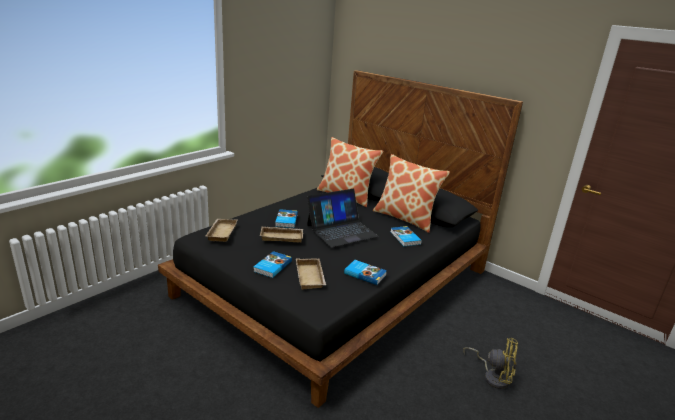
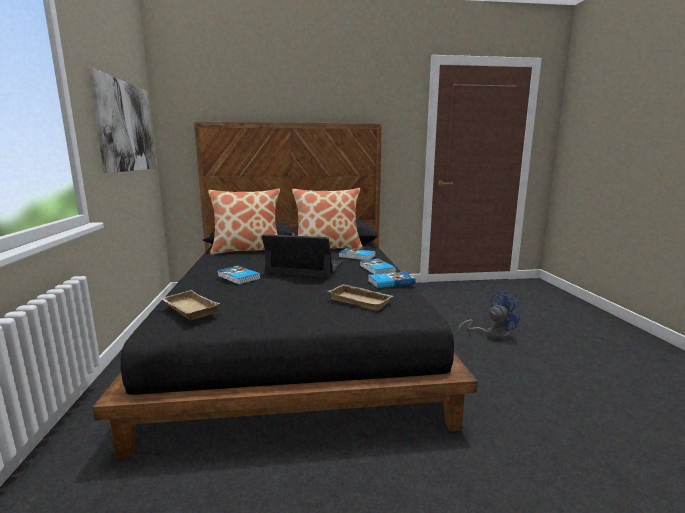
camera: 45 degrees left, 10 degrees down
book [253,251,292,278] -> book moved to [360,259,396,274]
beige tray [260,226,303,242] -> none
laptop [307,189,379,247] -> laptop turned 90 degrees counterclockwise [262,234,342,277]
yellow fan [463,338,518,389] -> blue fan [458,291,522,339]
none -> picture [88,67,156,173]

